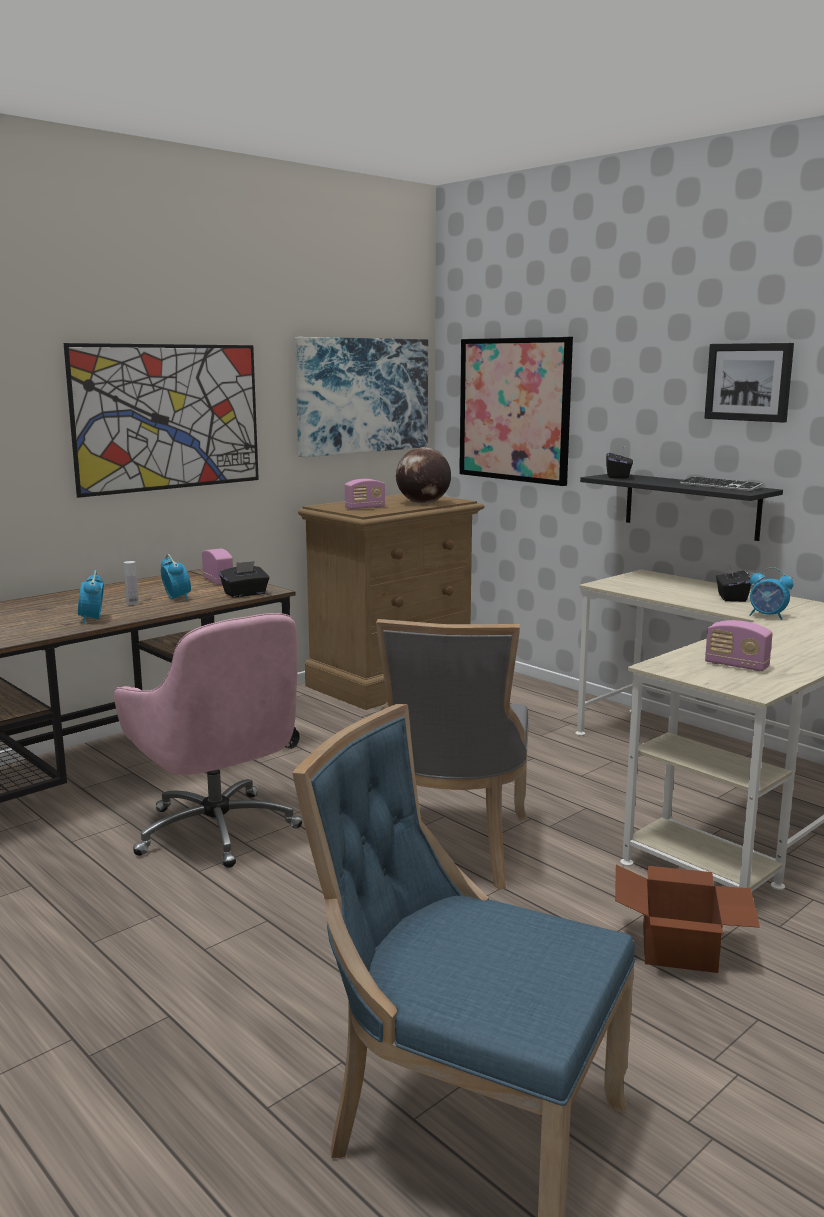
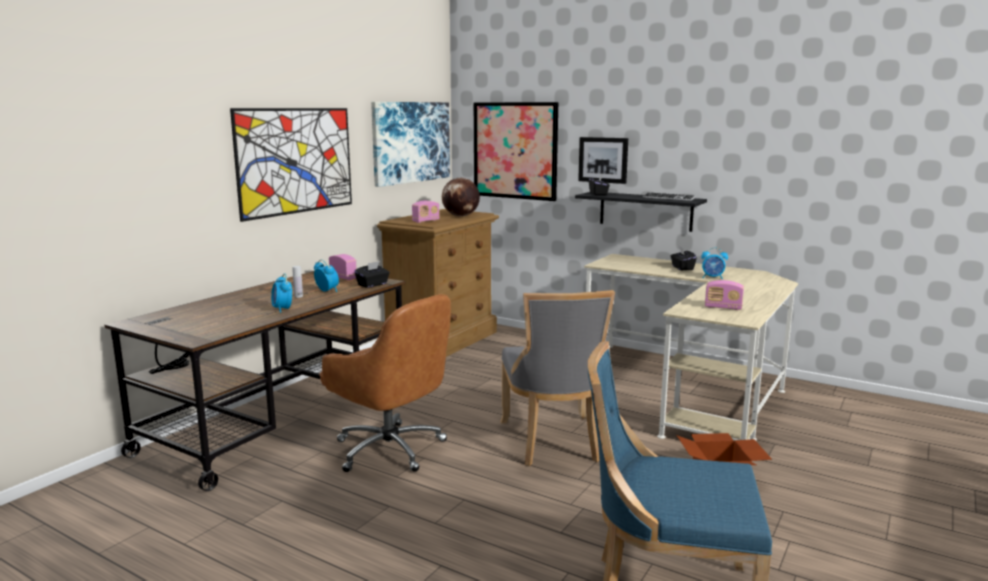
camera: 15 degrees left, 0 degrees up
pink office chair [114,613,302,868] -> brown office chair [319,294,451,472]
picture [704,343,794,423] -> picture moved to [578,137,628,184]

